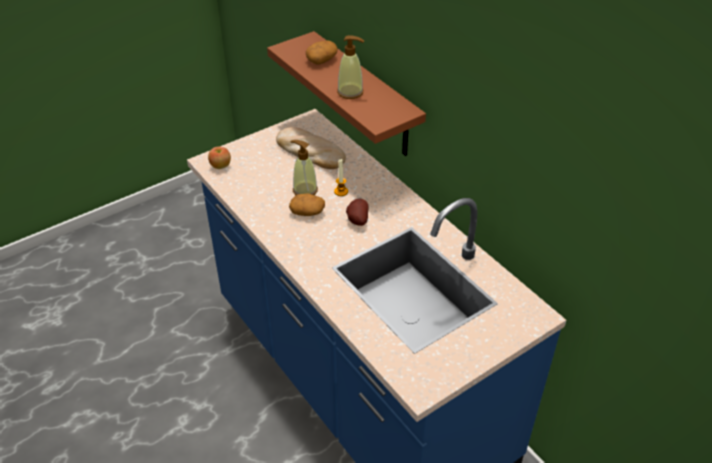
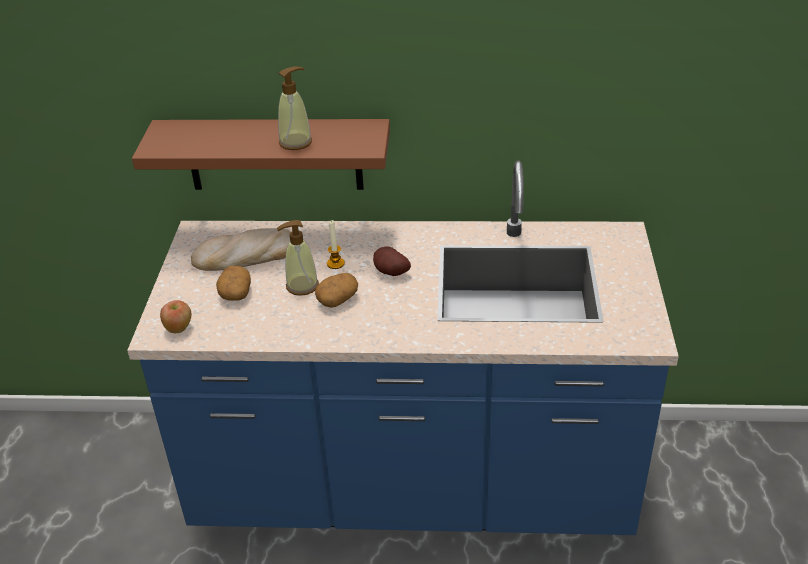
camera: 50 degrees left, 5 degrees down
potato [306,40,338,65] -> potato moved to [216,265,251,301]

